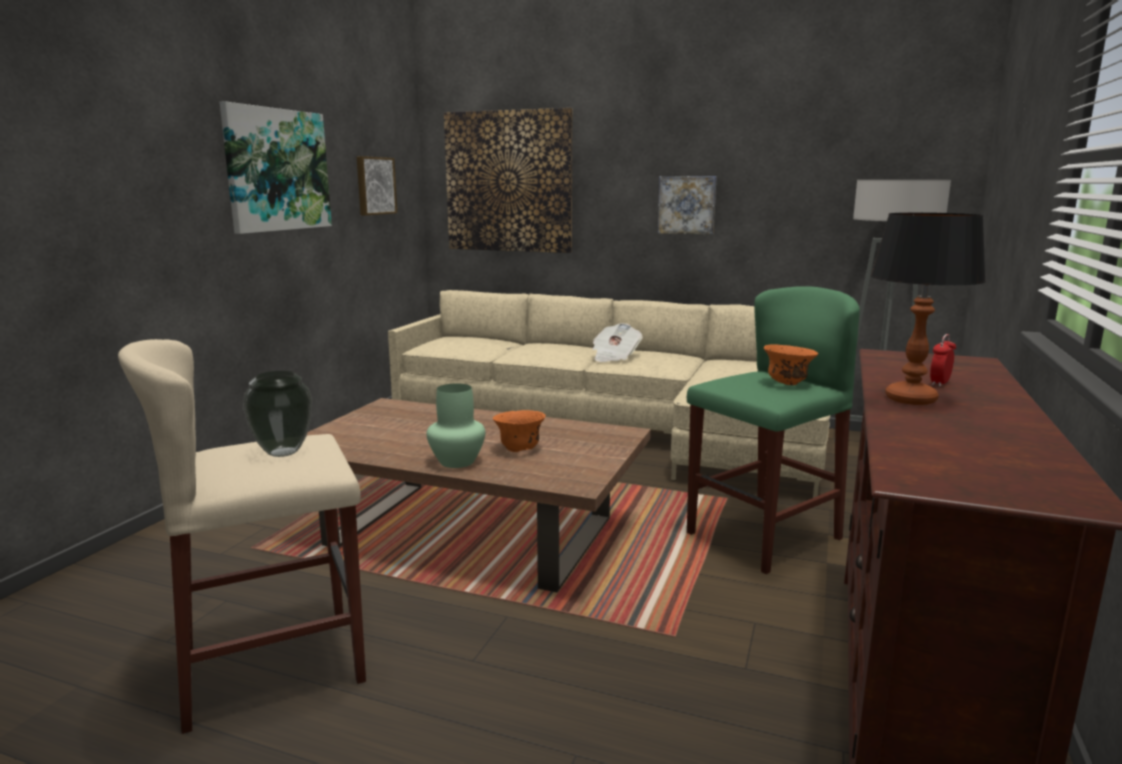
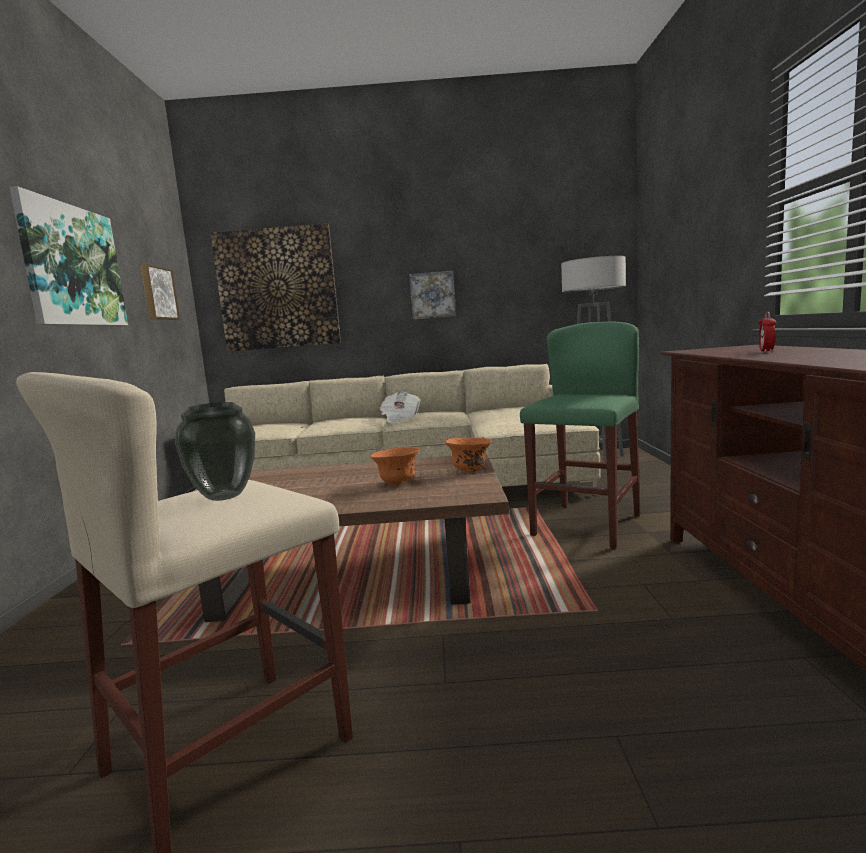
camera: 20 degrees left, 5 degrees down
green vase [427,383,485,468] -> none
orange bowl [764,345,818,385] -> orange bowl moved to [445,437,492,472]
table lamp [871,213,986,405] -> none

